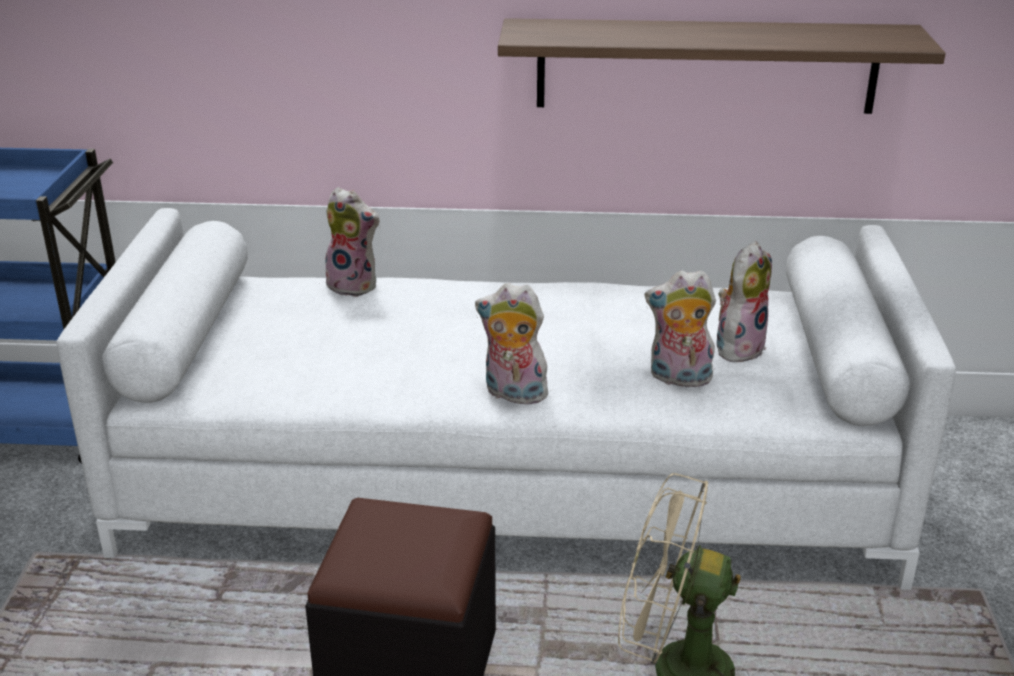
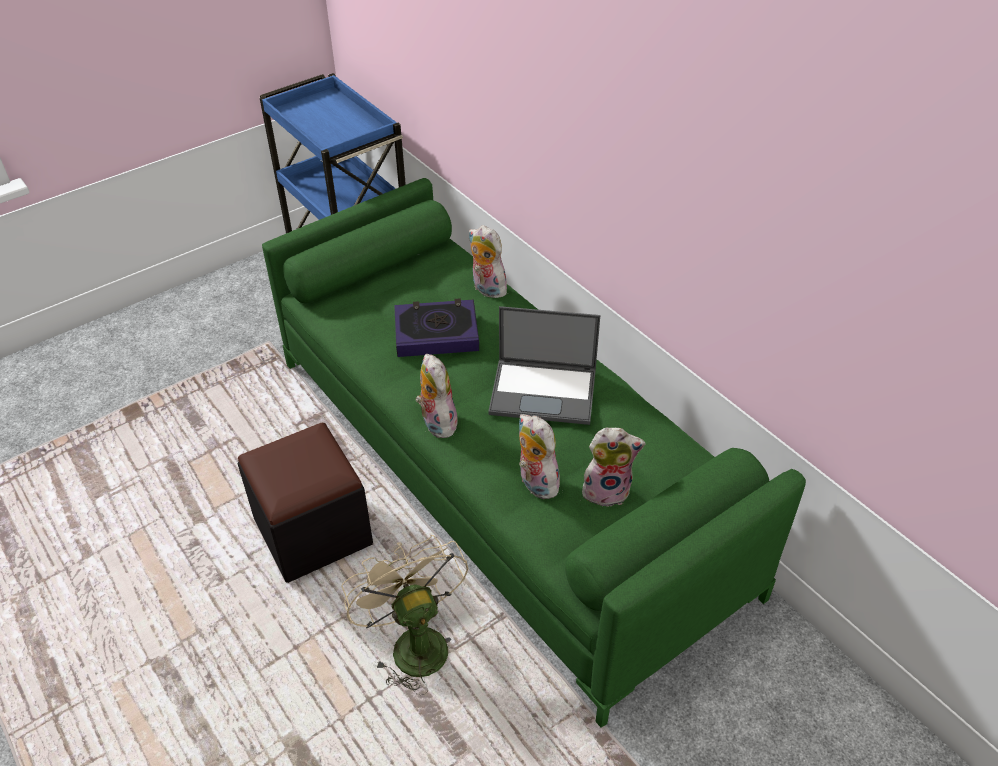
camera: 50 degrees right, 15 degrees up
white sofa [57,208,956,590] -> green sofa [262,178,806,728]
plush toy [323,187,380,297] -> plush toy turned 150 degrees clockwise [469,225,508,298]
shelf [498,18,946,114] -> none
none -> book [394,298,479,357]
none -> laptop [488,306,600,425]

